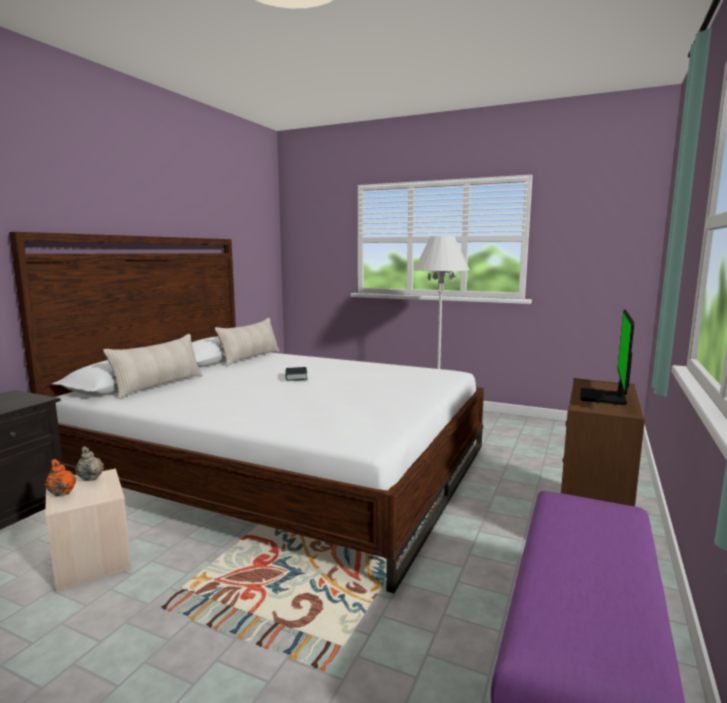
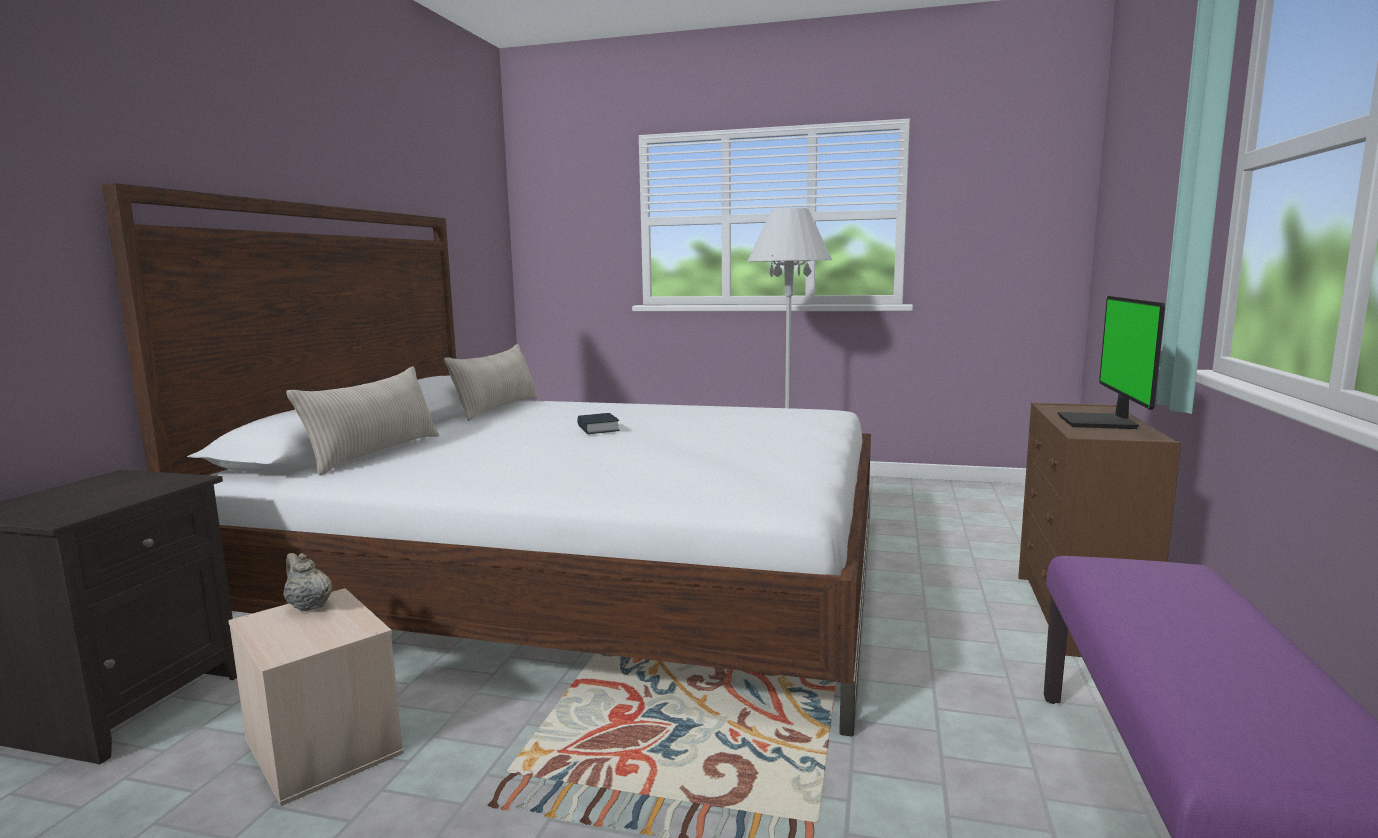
camera: 10 degrees left, 0 degrees up
orange teapot [45,459,76,496] -> none

